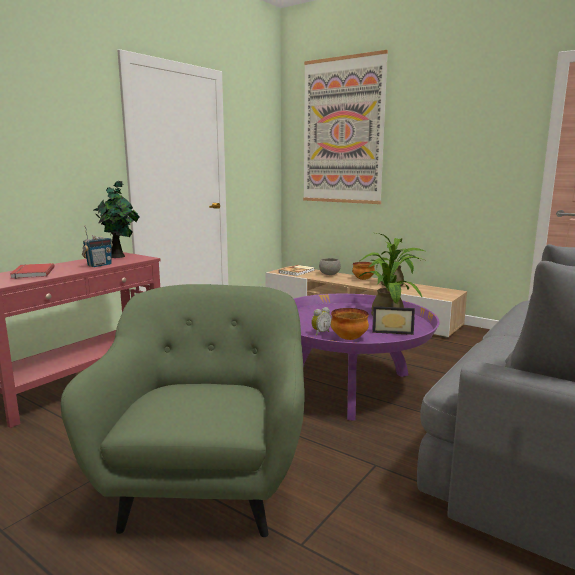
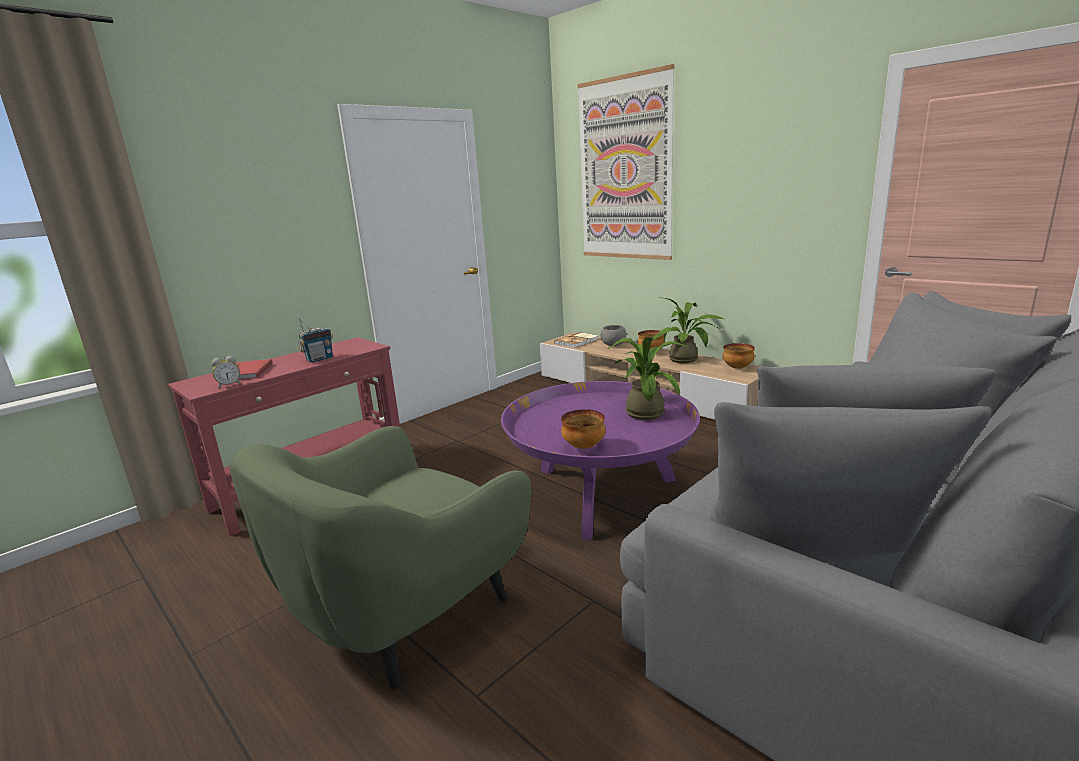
camera: 10 degrees right, 5 degrees up
green armchair [61,284,305,537] -> green armchair turned 150 degrees counterclockwise [230,426,532,690]
potted plant [94,181,140,258] -> none
alarm clock [311,307,332,335] -> alarm clock moved to [211,356,241,389]
picture frame [372,306,415,335] -> none
none -> bowl [723,343,755,369]

